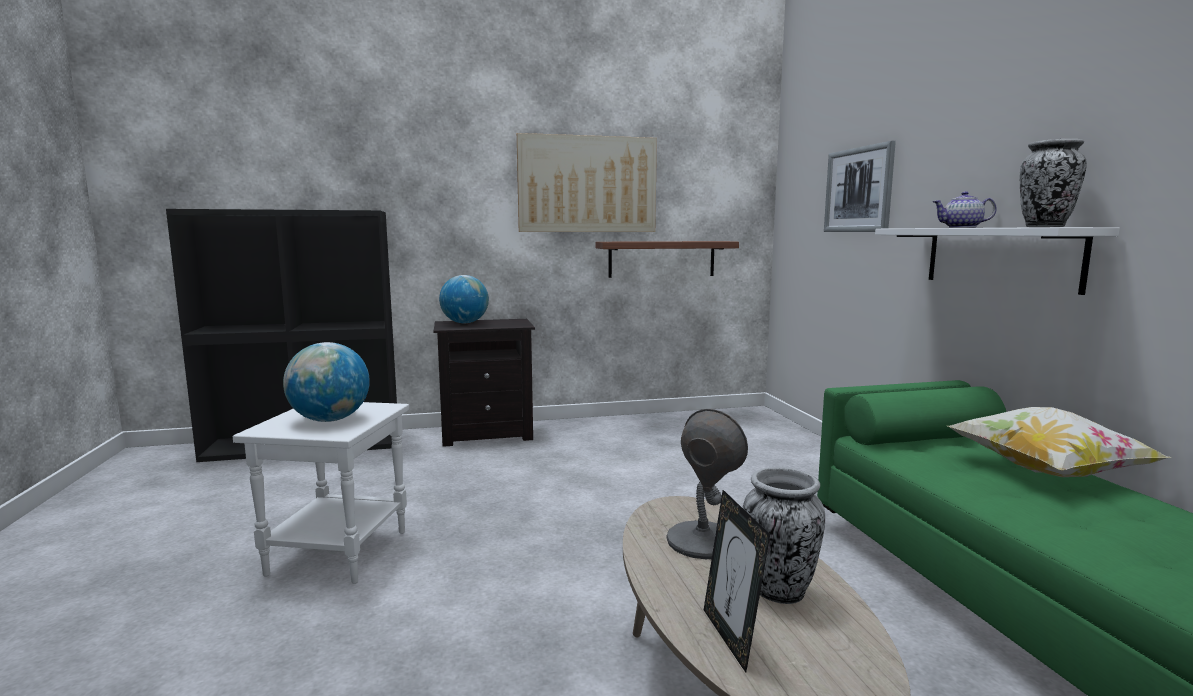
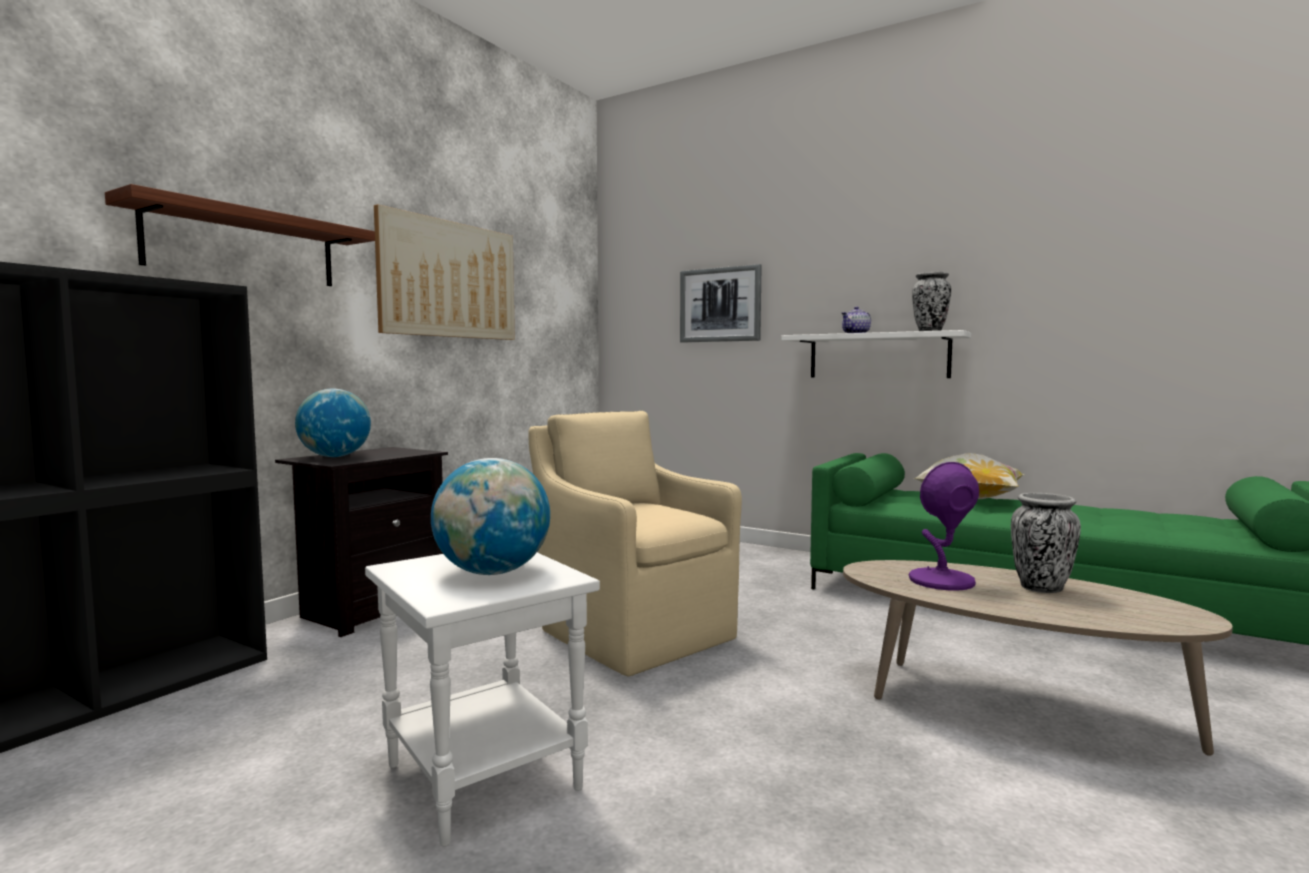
camera: 45 degrees left, 5 degrees down
shelf [596,241,739,278] -> shelf moved to [105,184,375,286]
grey table lamp [666,409,748,559] -> purple table lamp [909,462,979,591]
picture frame [704,490,770,673] -> none
none -> beige armchair [528,411,742,676]

